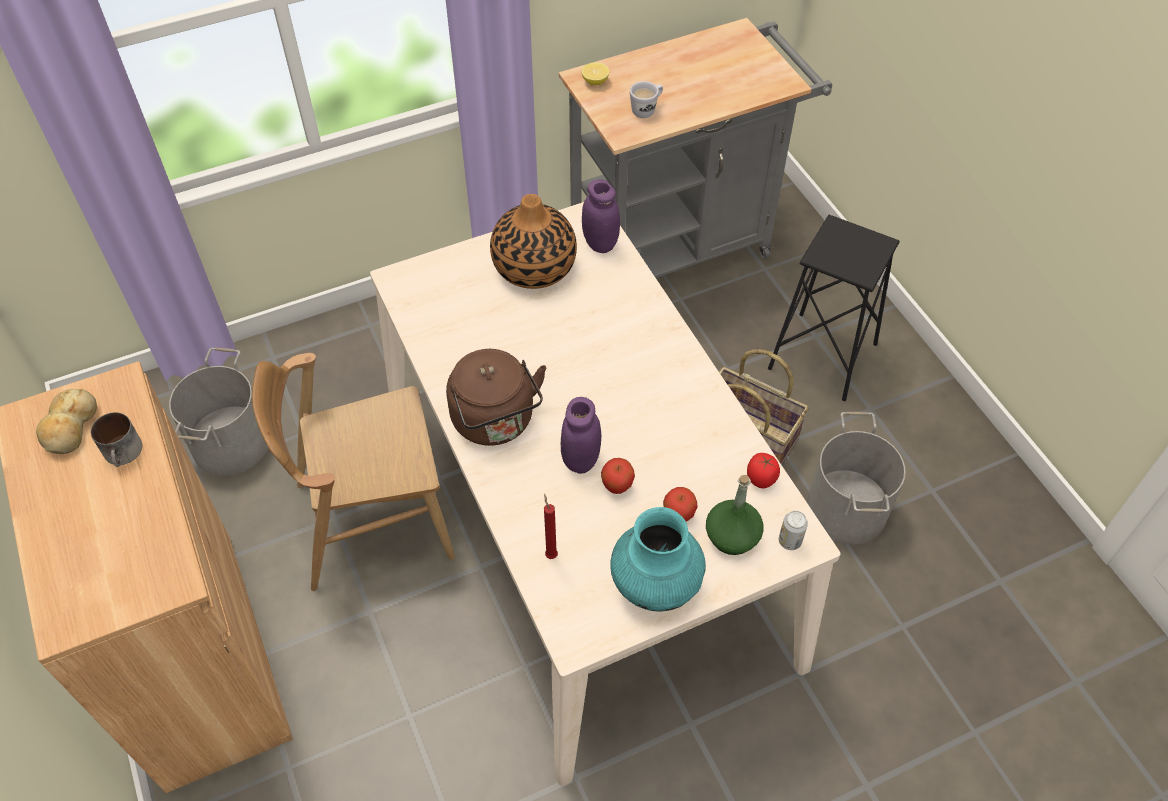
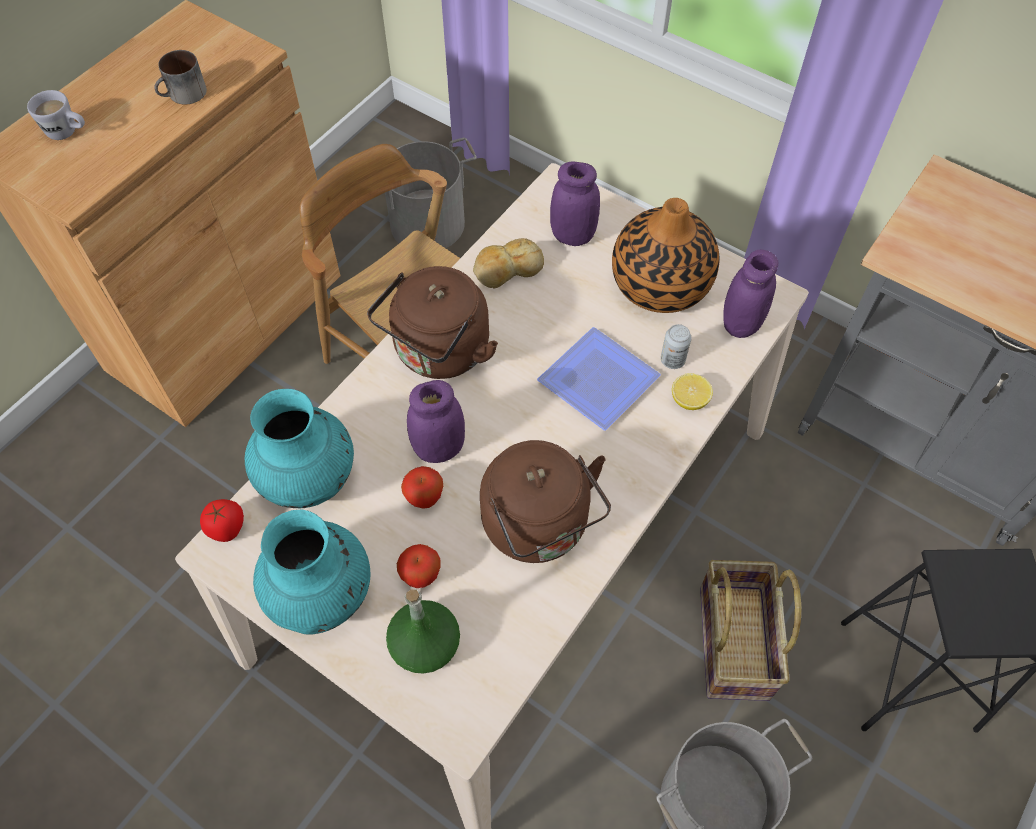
camera: 60 degrees right, 5 degrees up
bread [36,389,97,454] -> bread moved to [473,238,544,288]
red candle [544,494,558,559] -> turquoise vase [245,389,354,508]
lemon [582,62,609,85] -> lemon moved to [672,373,713,410]
white mug [630,81,663,118] -> white mug moved to [27,90,85,140]
tomato [747,453,780,488] -> tomato moved to [200,499,244,542]
can [779,511,808,550] -> can moved to [661,324,692,369]
none -> brown kettle [480,440,611,563]
none -> plate [537,327,661,431]
none -> purple jar [550,162,600,246]

